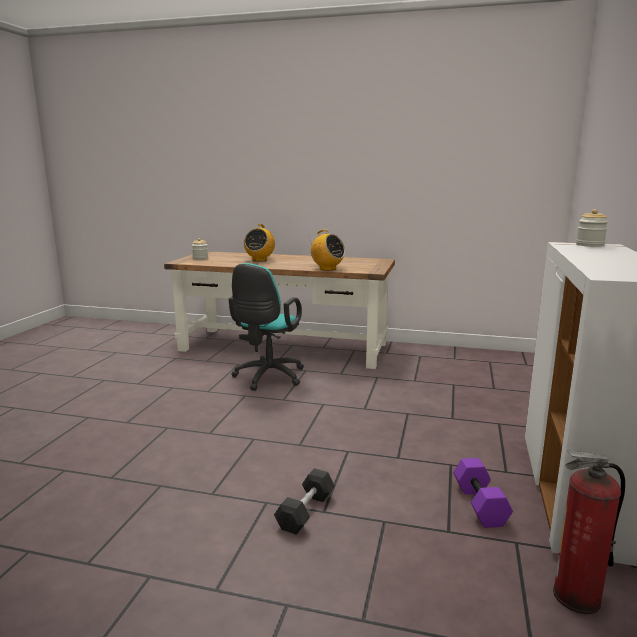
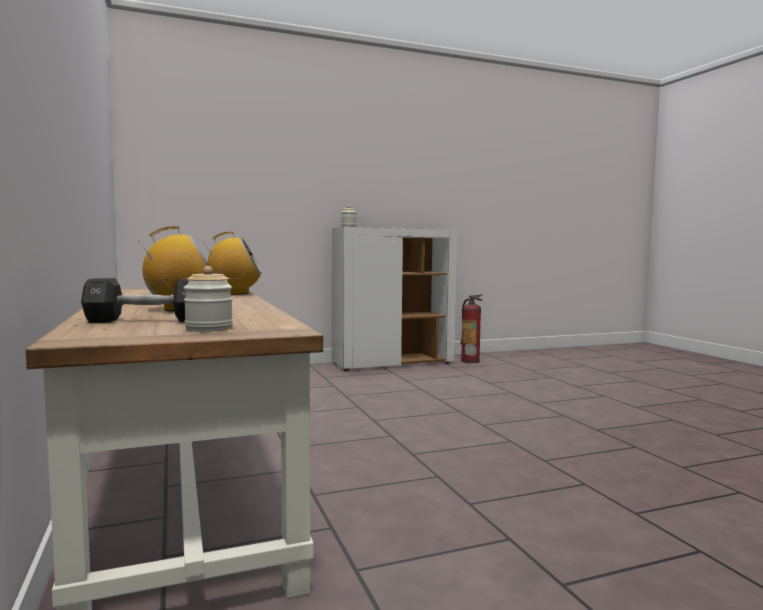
camera: 125 degrees left, 10 degrees down
turquoise office chair [229,263,304,391] -> none
black dumbbell [274,468,335,535] -> black dumbbell moved to [81,278,189,323]
radio [308,230,345,271] -> radio turned 75 degrees clockwise [203,232,262,295]
purple dumbbell [453,458,513,528] -> none

